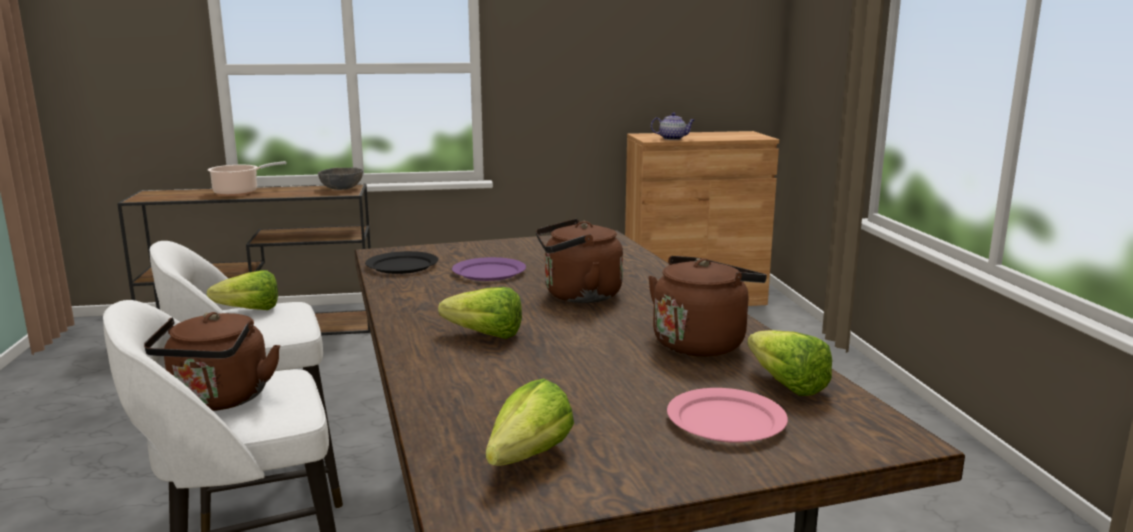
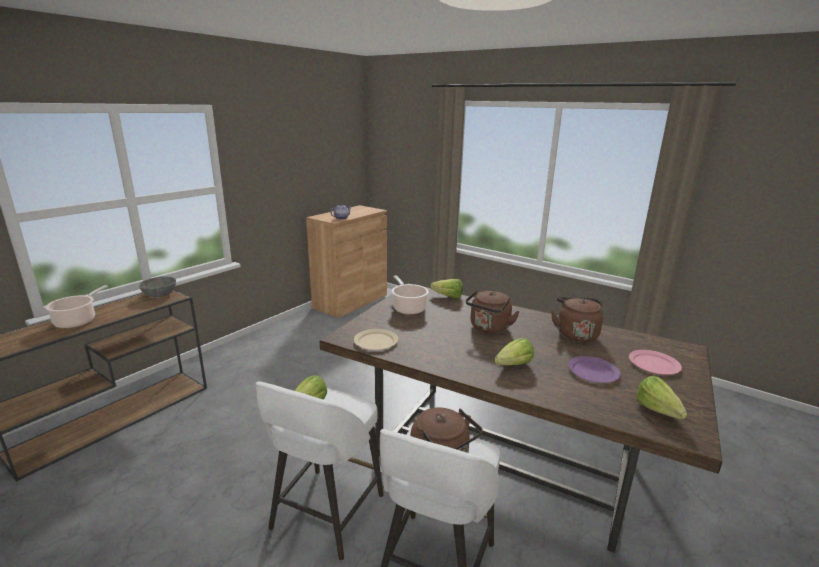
camera: 45 degrees left, 5 degrees up
black plate [365,251,438,274] -> beige plate [354,329,398,350]
purple plate [452,257,526,281] -> purple plate moved to [568,356,620,383]
lettuce [747,330,832,396] -> lettuce moved to [430,279,463,299]
none -> cooking pot [392,275,429,314]

